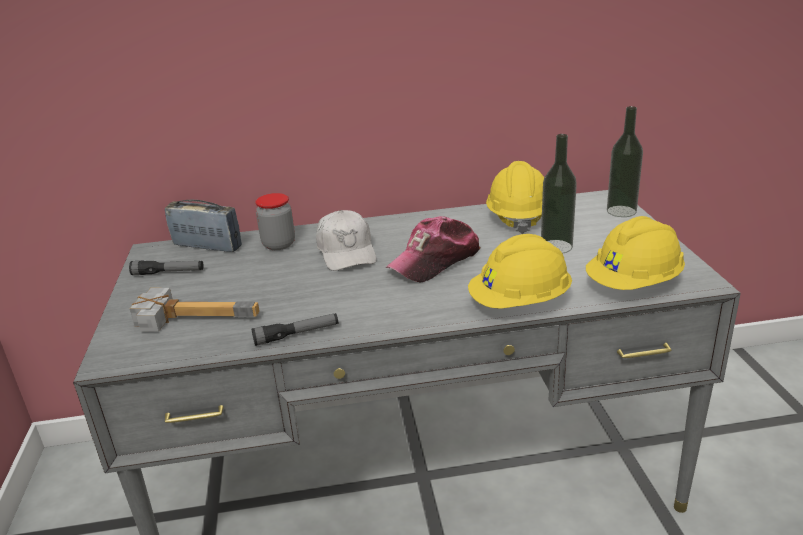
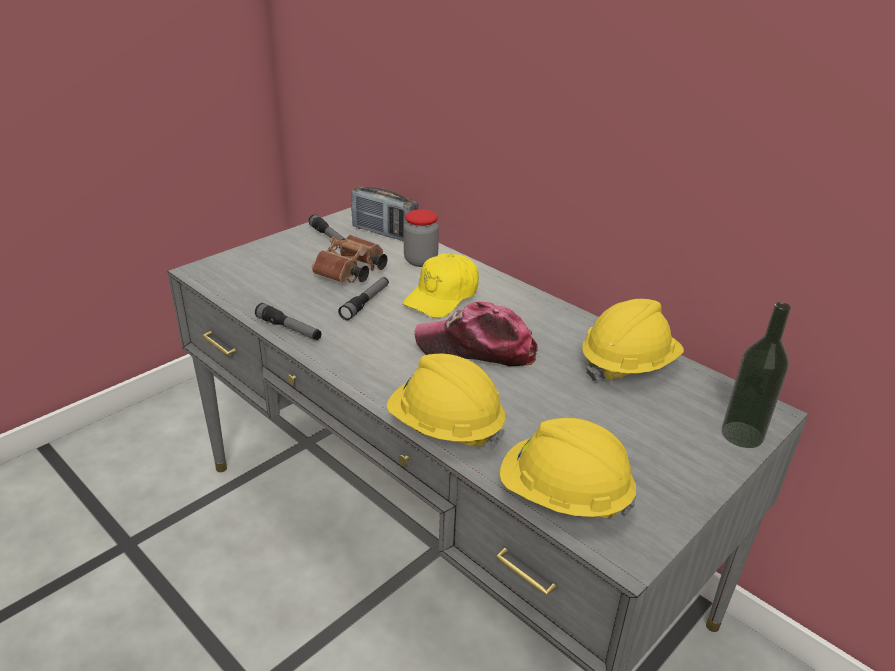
camera: 50 degrees right, 5 degrees up
hammer [130,288,260,332] -> none
radio [165,200,242,252] -> radio turned 135 degrees clockwise [351,186,418,242]
white cap [316,210,377,271] -> yellow cap [403,253,479,318]
bottle [541,134,577,254] -> none
none -> brown binoculars [312,235,388,283]
none -> flashlight [338,277,389,320]

